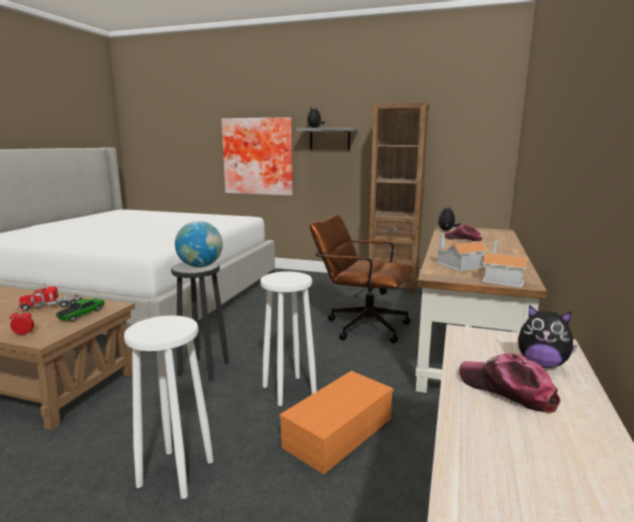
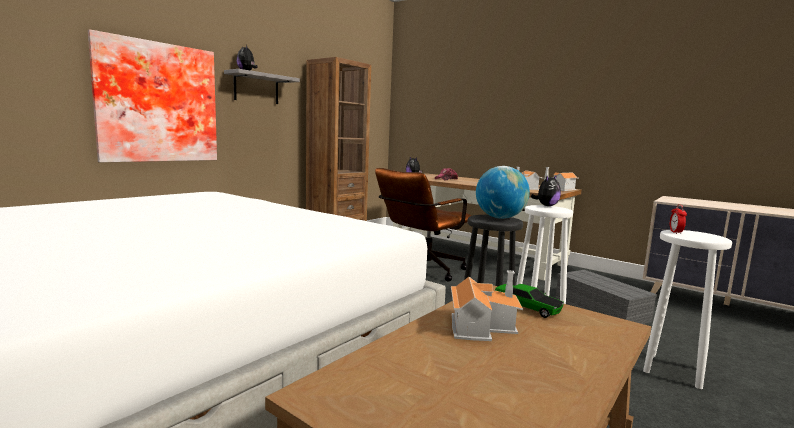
camera: 70 degrees left, 5 degrees down
alarm clock [10,309,34,335] -> alarm clock moved to [670,204,687,234]
toy truck [18,283,82,311] -> toy house [451,270,523,341]
orange storage box [280,371,393,475] -> grey storage box [556,270,657,324]
cap [459,353,560,414] -> none
plush toy [518,305,577,368] -> plush toy moved to [531,175,561,206]

